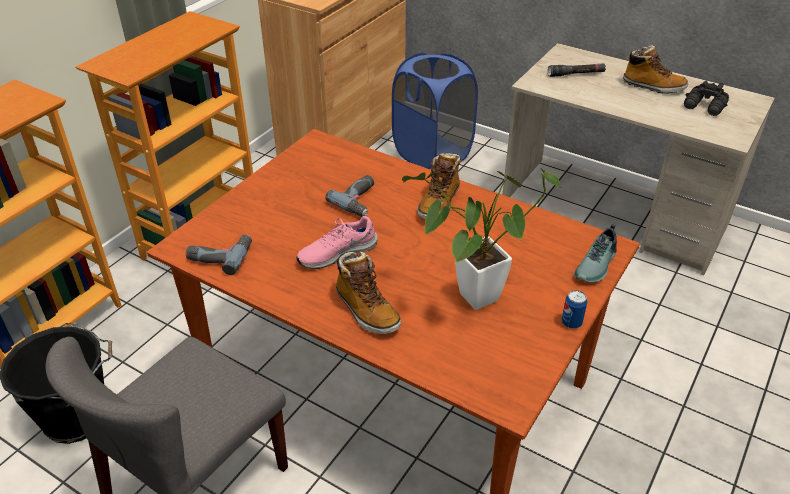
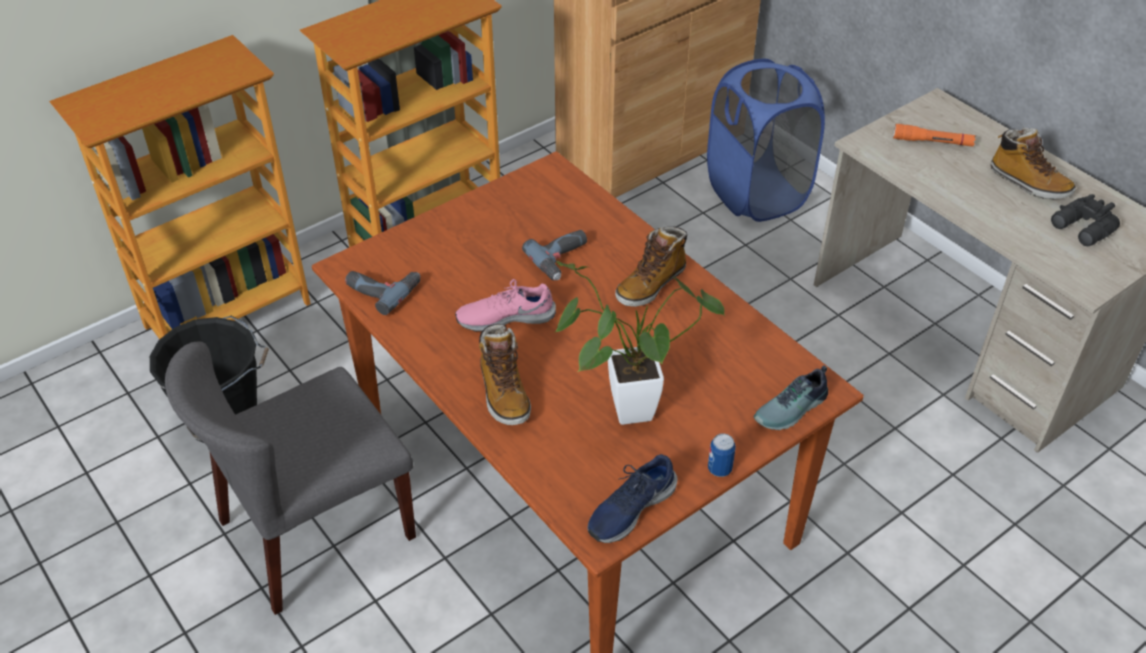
camera: 20 degrees right, 5 degrees up
black flashlight [548,64,606,77] -> orange flashlight [893,124,976,147]
none -> blue shoe [588,454,678,543]

